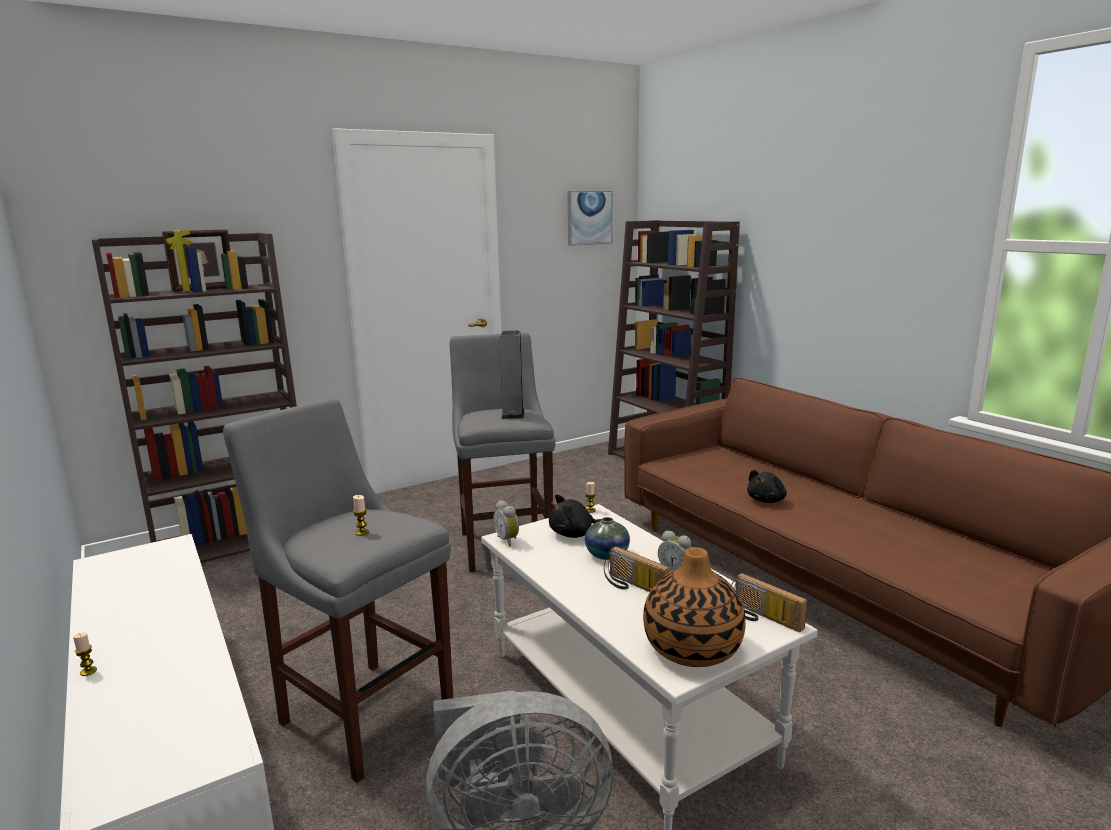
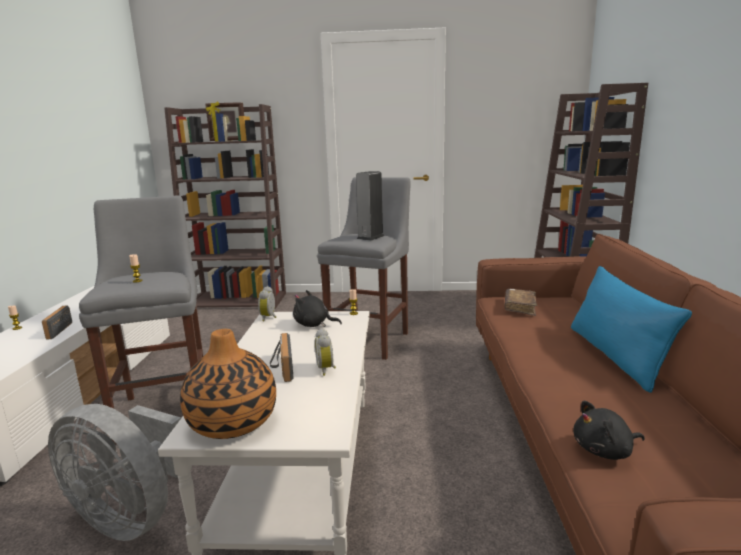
camera: 35 degrees right, 0 degrees up
picture [568,191,613,246] -> none
vase [585,517,630,560] -> none
radio [731,573,807,632] -> radio moved to [42,305,72,340]
black plush toy [747,470,787,503] -> black plush toy moved to [573,401,645,460]
none -> brown book [504,289,537,316]
none -> blue pillow [571,266,692,393]

